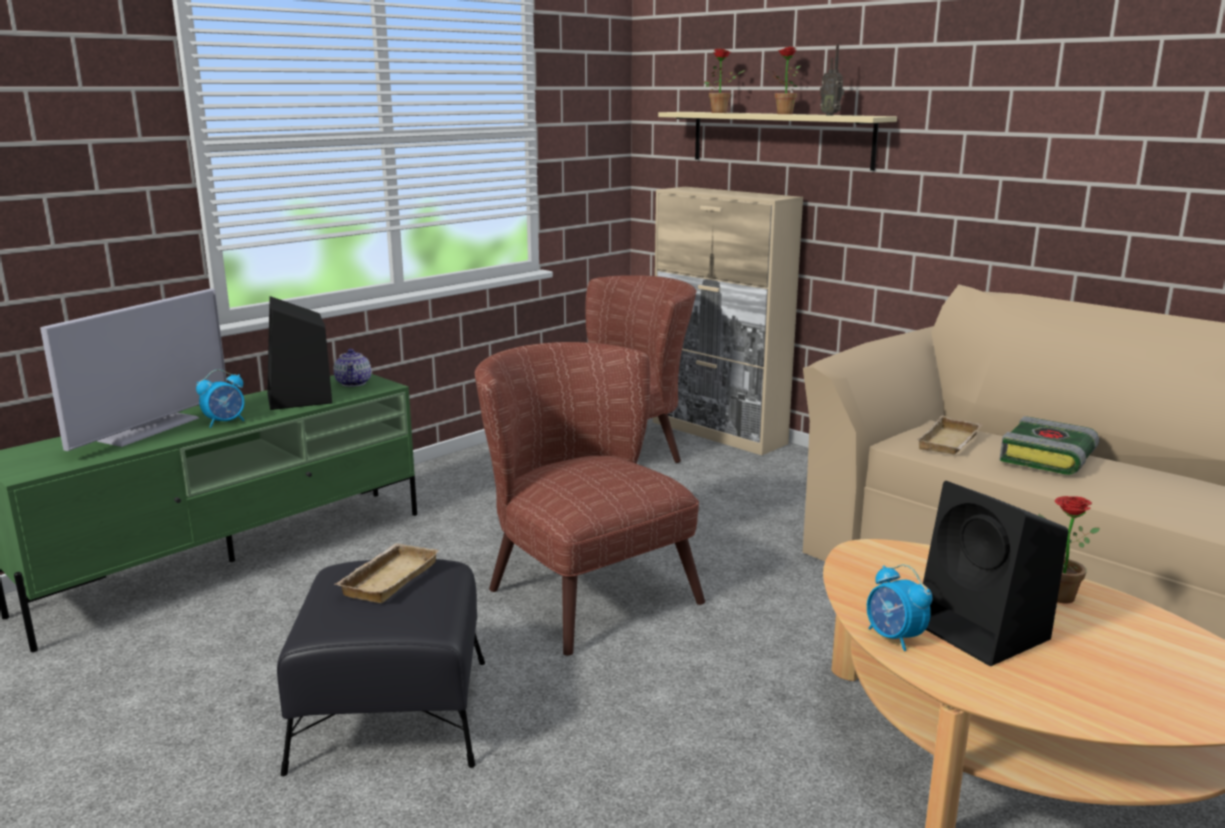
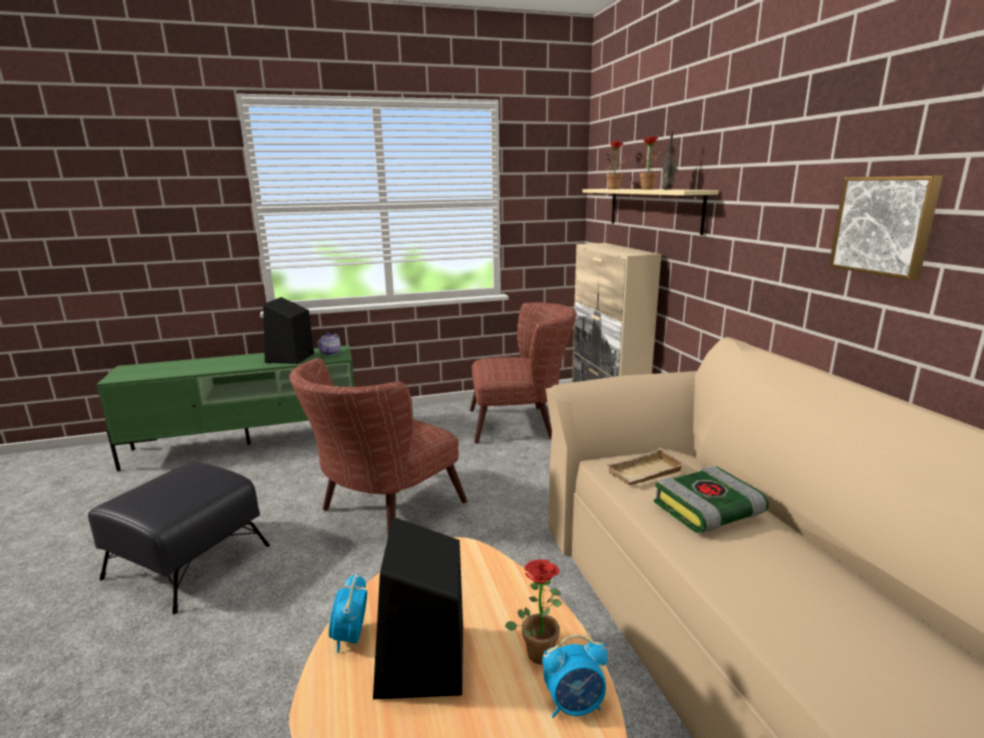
camera: 30 degrees right, 0 degrees up
television [40,288,227,451] -> none
alarm clock [196,369,245,428] -> alarm clock moved to [542,635,608,718]
beige tray [336,543,439,603] -> none
brown armchair [475,342,705,656] -> brown armchair turned 135 degrees counterclockwise [289,358,467,535]
none -> picture [829,176,943,280]

